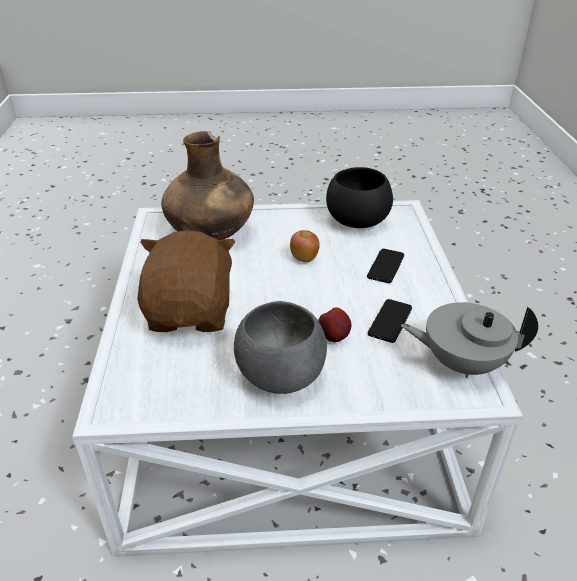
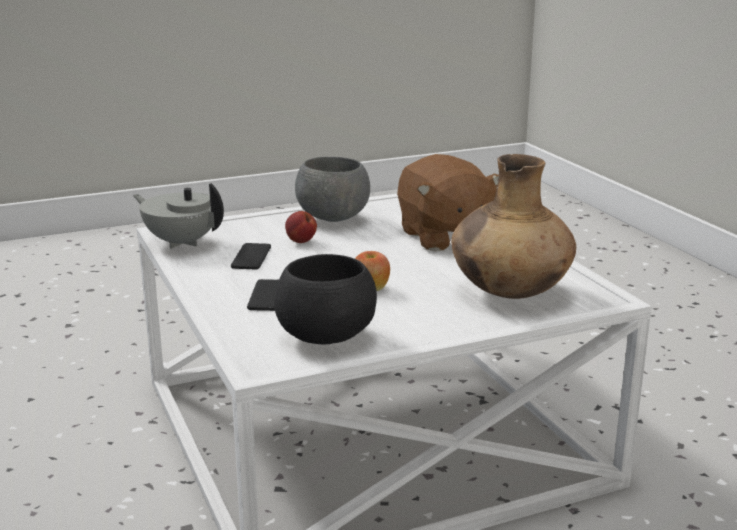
camera: 160 degrees right, 15 degrees down
grey teapot [401,302,538,378] -> grey teapot turned 135 degrees counterclockwise [133,183,224,249]

